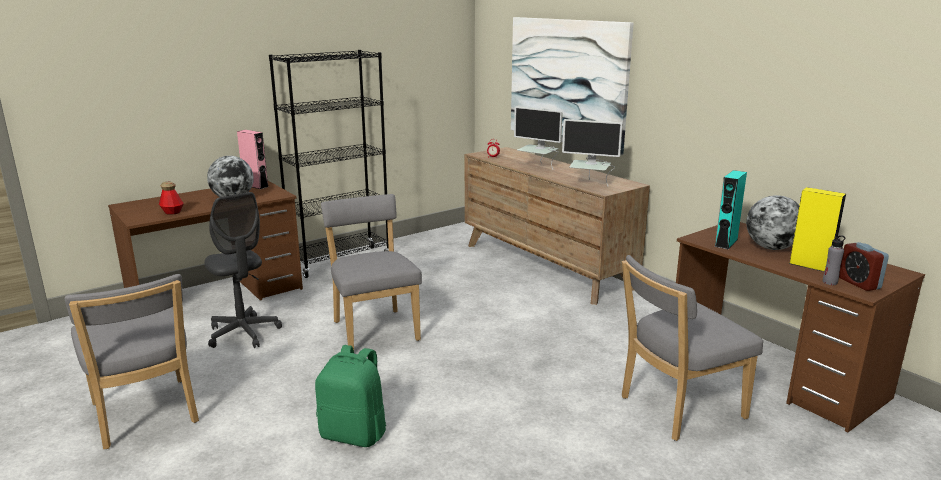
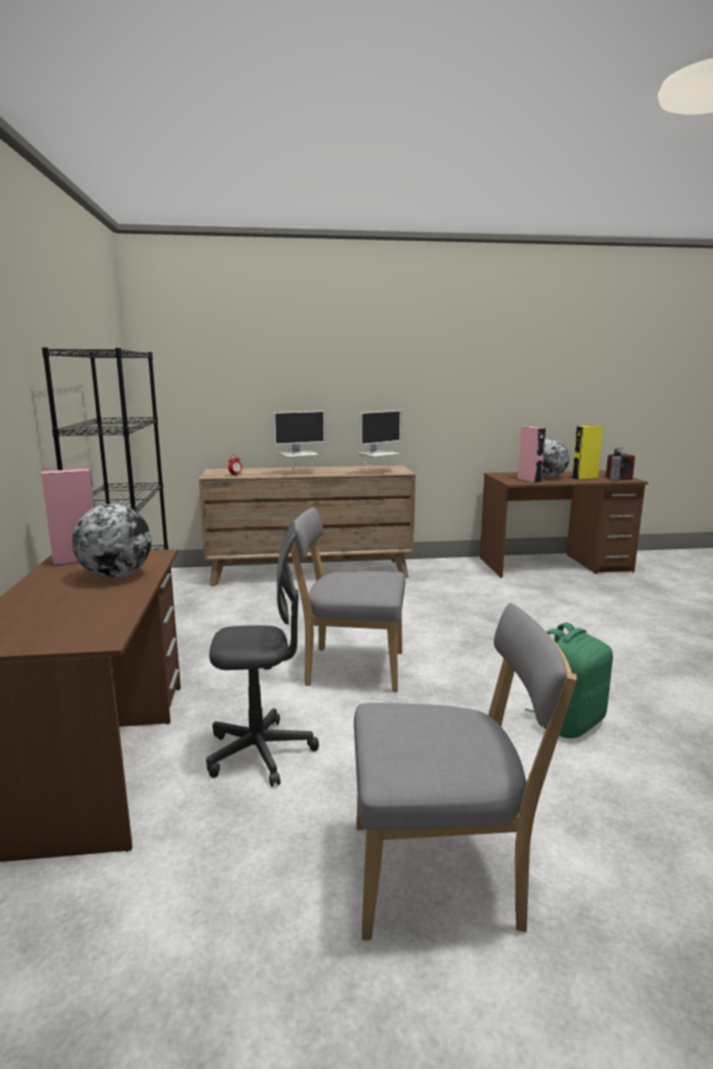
camera: 60 degrees left, 5 degrees down
bottle [159,182,184,215] -> none
picture [511,17,633,156] -> none
grey chair [622,255,763,441] -> none
turquoise speaker [714,170,747,249] -> pink speaker [518,426,546,483]

